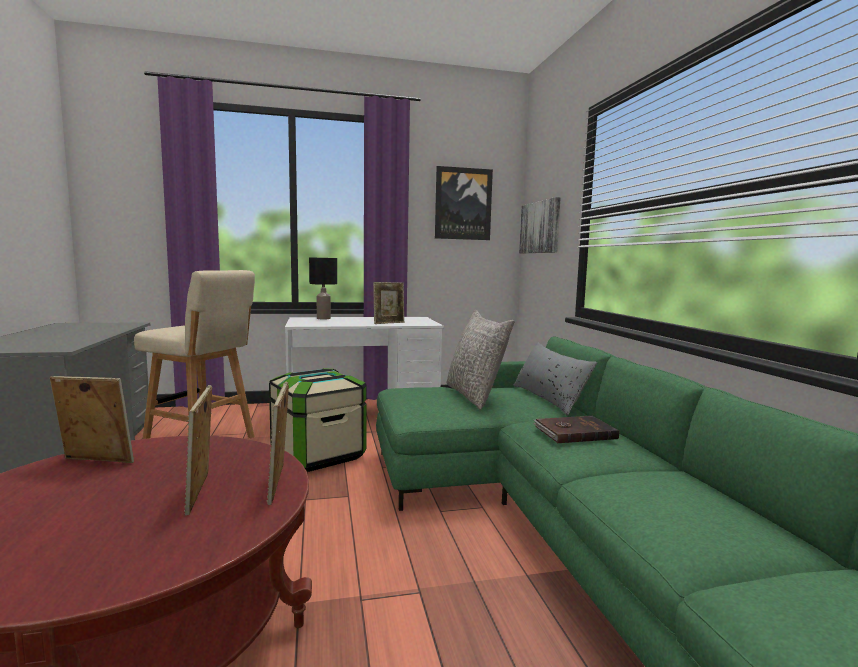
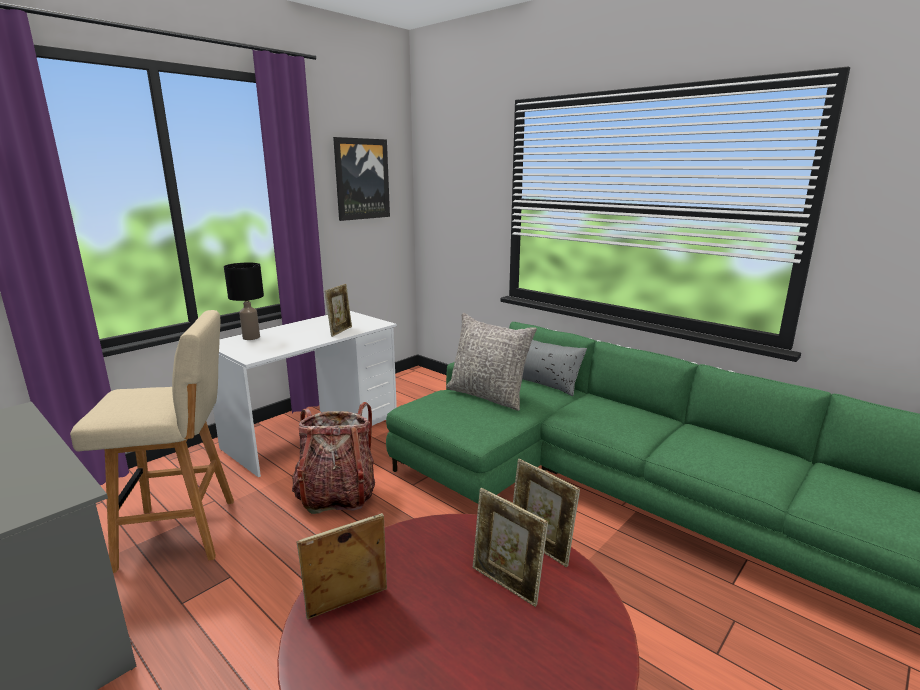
camera: 35 degrees left, 10 degrees up
storage box [269,368,367,472] -> backpack [292,402,375,514]
picture [519,197,560,253] -> none
brown book [533,416,619,443] -> none

